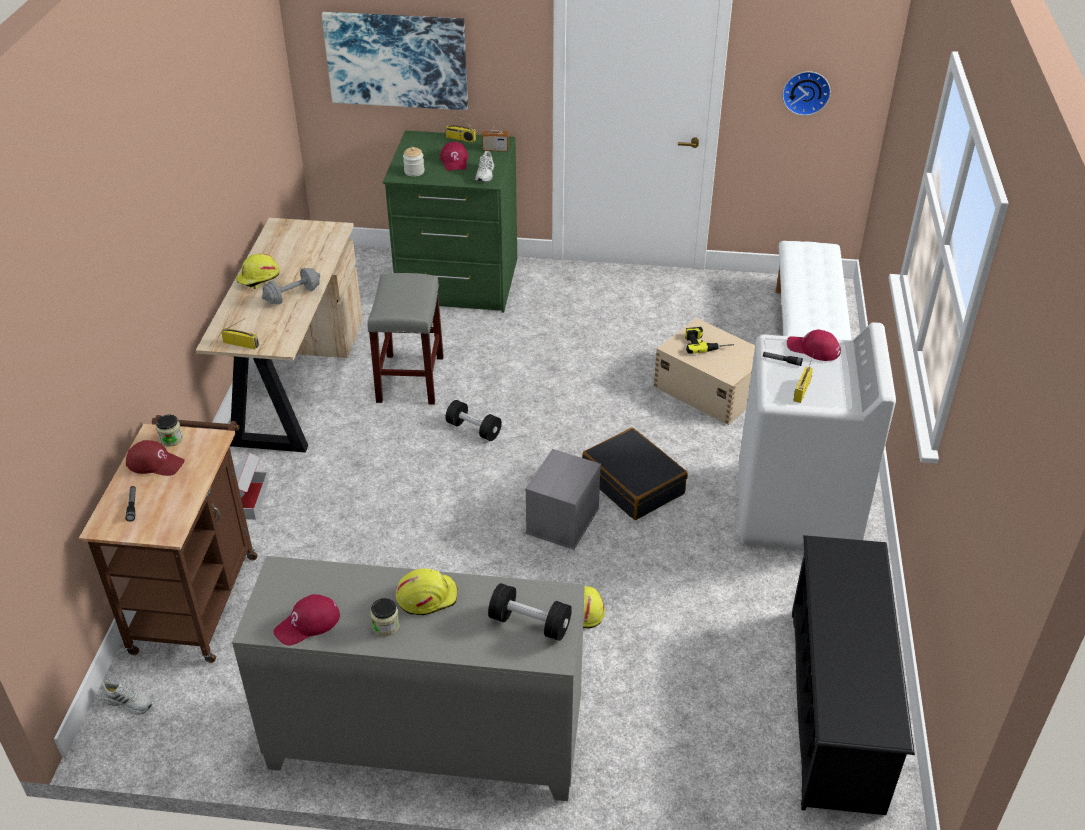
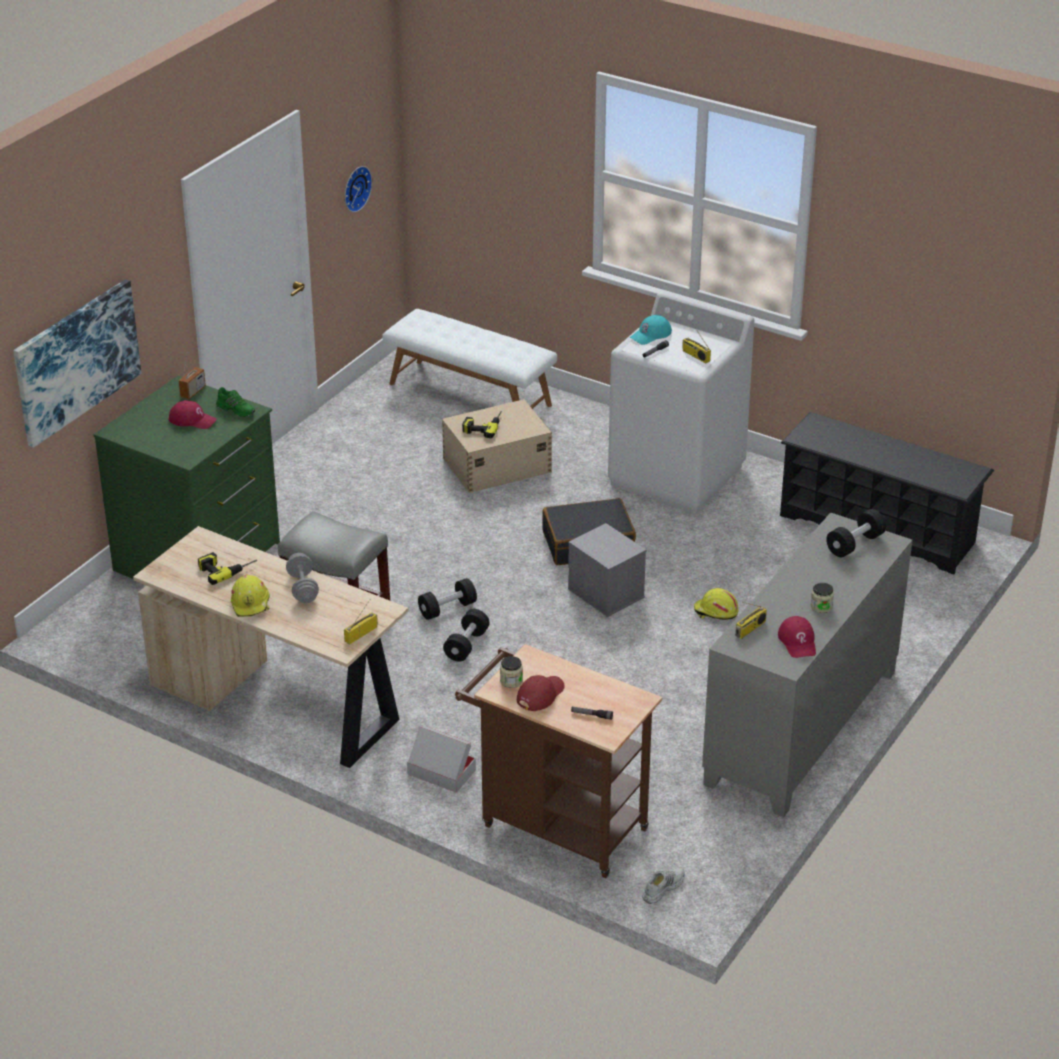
camera: 65 degrees left, 5 degrees down
yellow hard hat [396,569,458,615] -> none
jar [403,147,424,177] -> none
radio [445,109,476,143] -> radio moved to [735,602,767,639]
white shoe [475,151,494,182] -> green shoe [216,387,255,417]
red cap [787,330,841,361] -> turquoise cap [630,315,672,345]
none -> power drill [198,552,257,585]
none -> black dumbbell [443,609,490,662]

